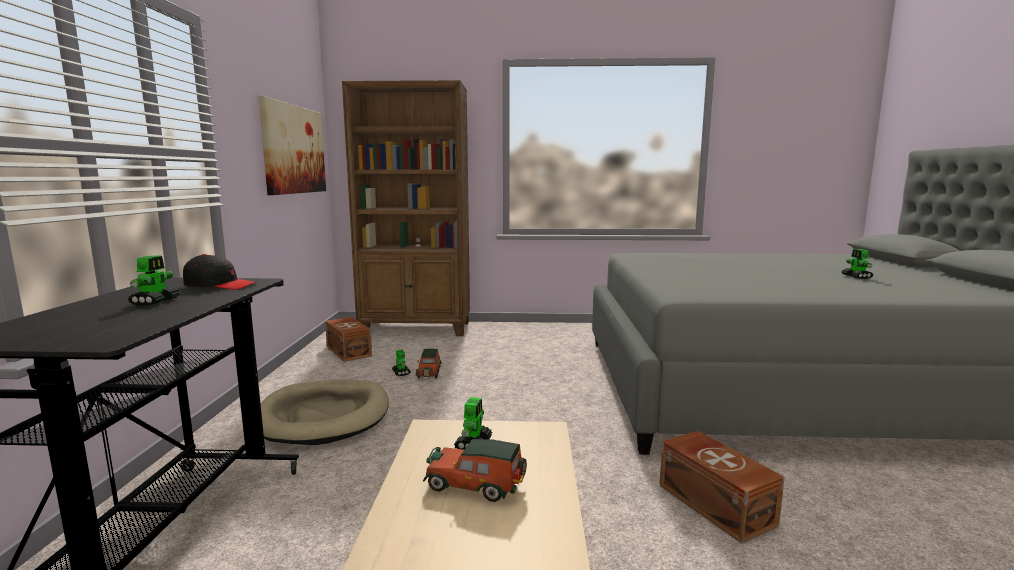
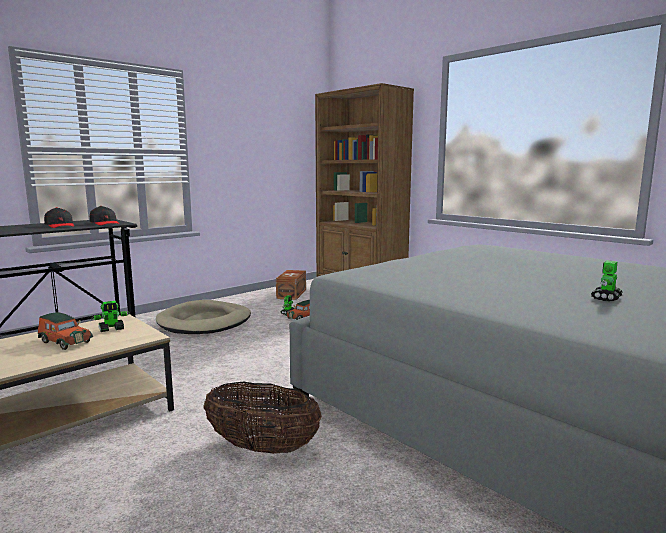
camera: 45 degrees right, 0 degrees up
toy robot [128,255,180,306] -> black cap [44,207,74,228]
picture [259,96,326,195] -> none
toy car [423,439,527,502] -> toy car turned 150 degrees clockwise [38,312,93,350]
brown storage box [659,431,785,544] -> basket [203,382,322,454]

